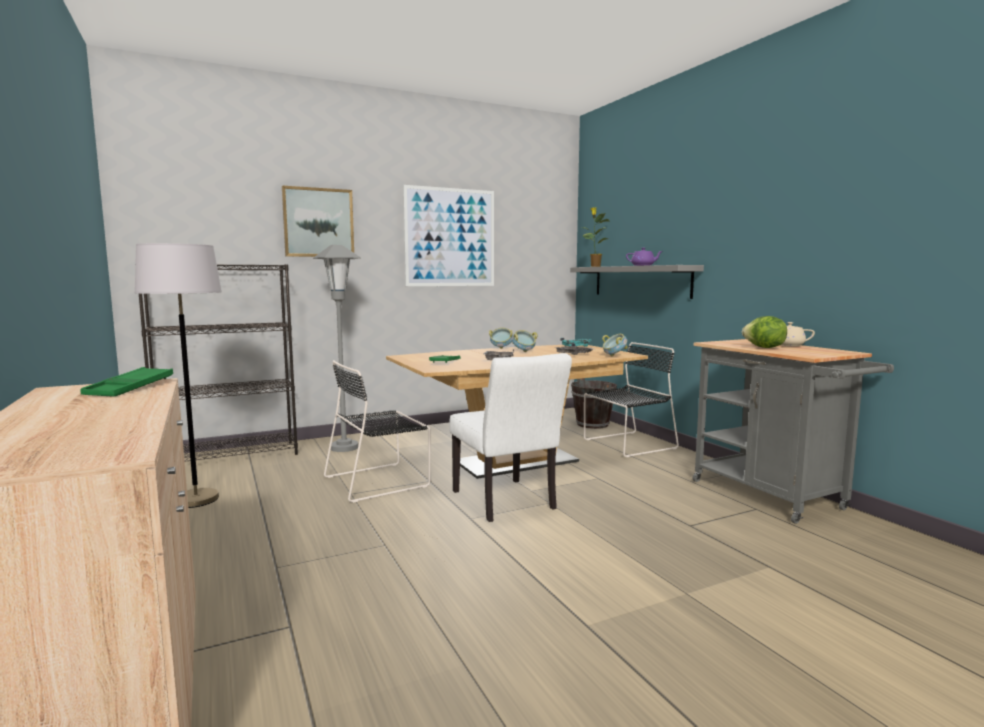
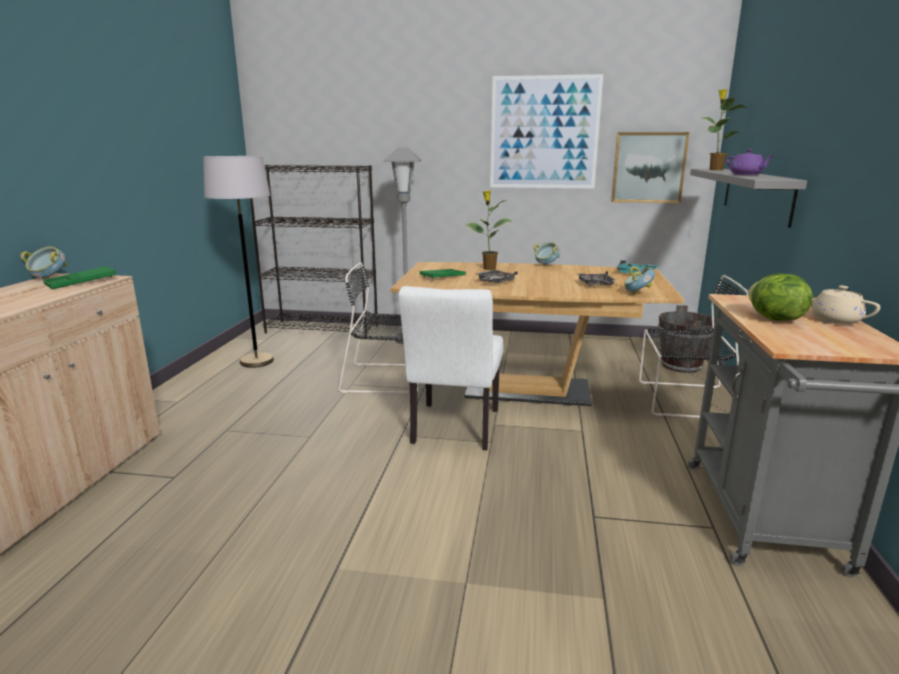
camera: 35 degrees right, 10 degrees up
picture [282,185,354,257] -> picture moved to [611,132,690,203]
bowl [512,330,537,352] -> bowl moved to [20,247,67,280]
none -> potted plant [464,190,511,270]

